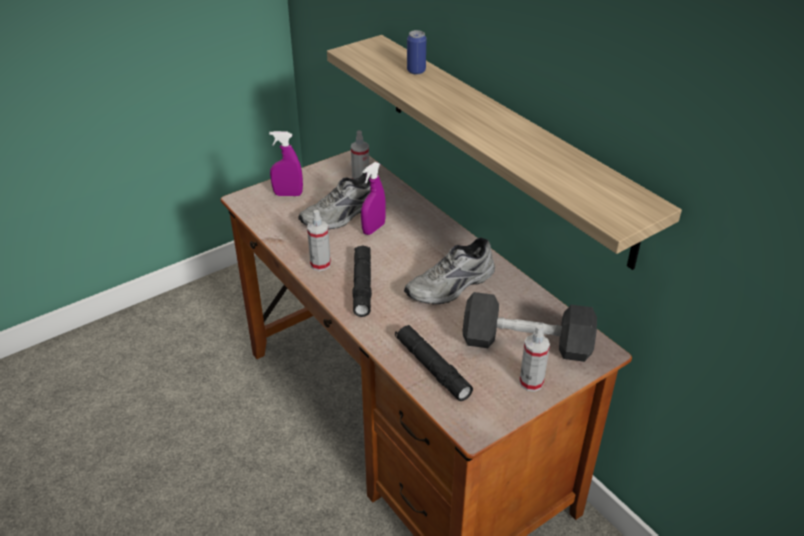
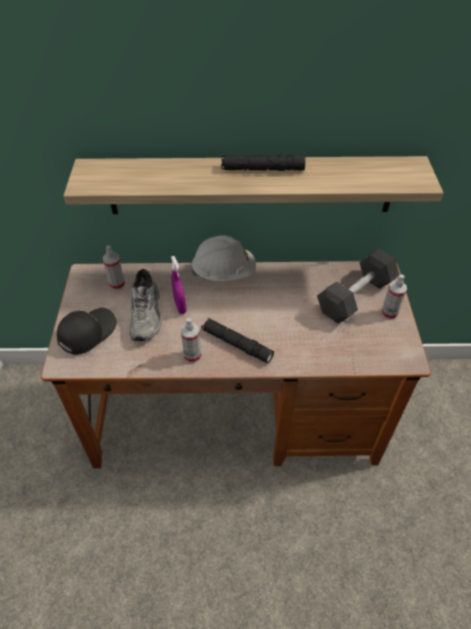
camera: 55 degrees left, 10 degrees up
purple spray bottle [269,131,303,196] -> black cap [57,308,117,355]
black flashlight [395,325,473,401] -> black flashlight moved to [221,154,305,171]
grey shoe [404,237,495,304] -> none
can [407,30,426,75] -> none
none -> white hard hat [191,236,256,281]

